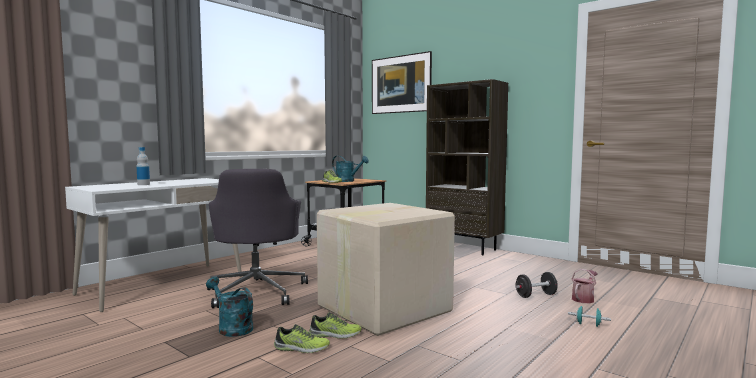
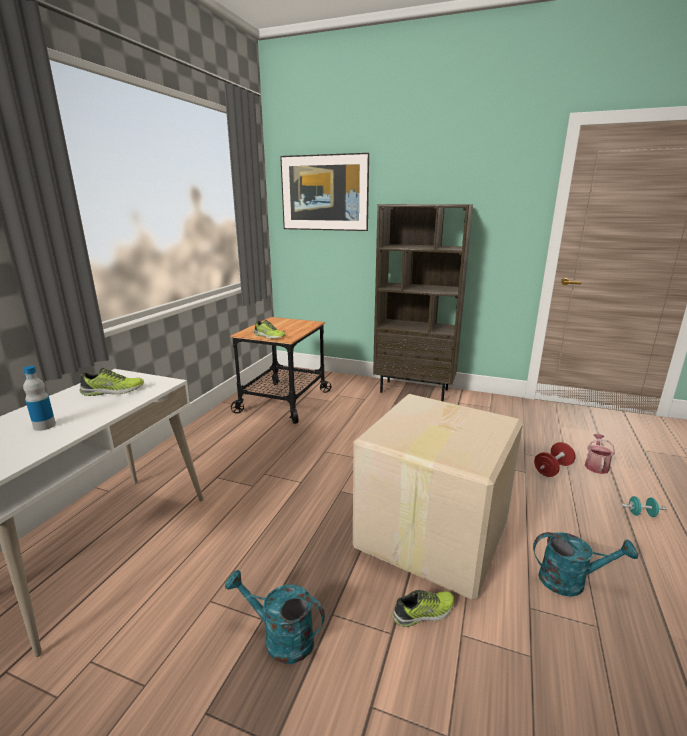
camera: 20 degrees left, 15 degrees up
grey office chair [207,169,308,308] -> none
shoe [274,324,330,353] -> shoe moved to [80,368,144,396]
turquoise watering can [332,156,369,182] -> turquoise watering can moved to [533,532,638,597]
black dumbbell [515,272,558,298] -> red dumbbell [534,442,576,477]

